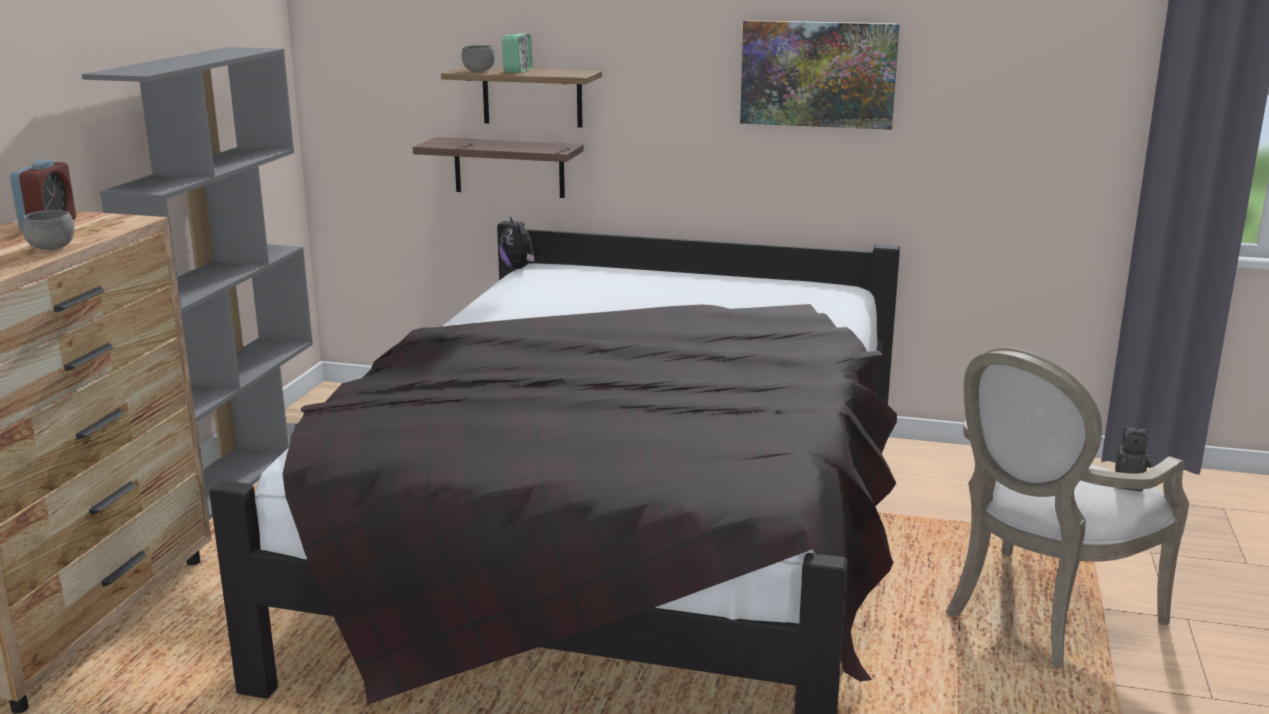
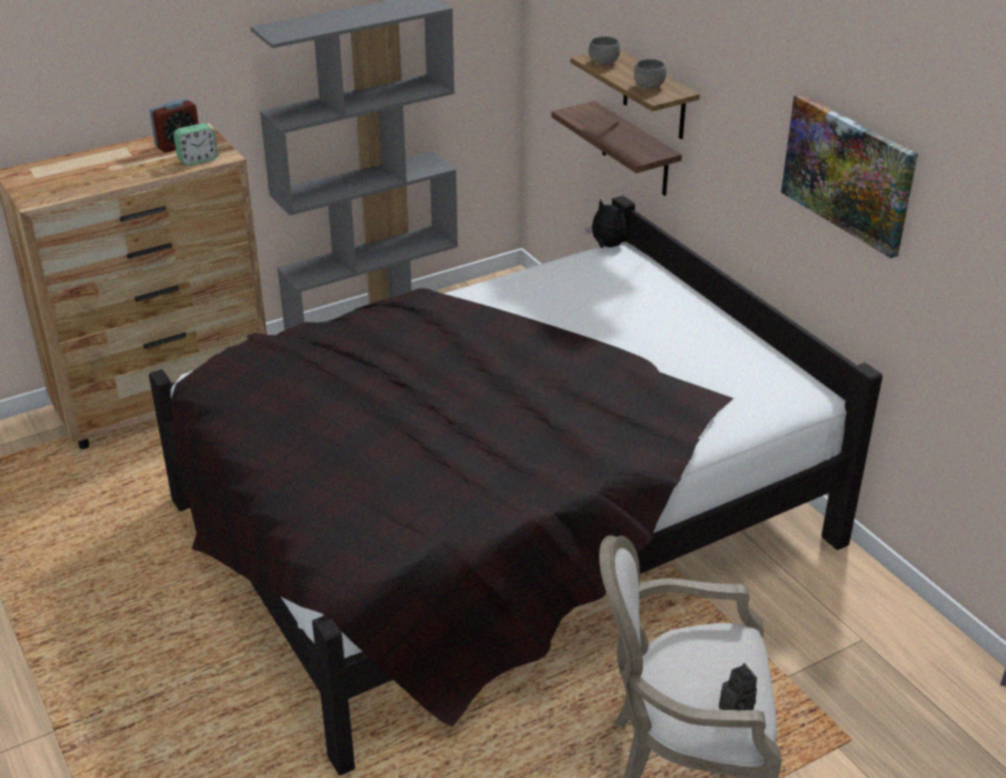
camera: 45 degrees right, 15 degrees up
grey bowl [22,210,75,250] -> grey bowl moved to [634,59,666,89]
plush toy [499,217,540,269] -> plush toy turned 105 degrees clockwise [585,199,627,248]
alarm clock [502,33,533,73] -> alarm clock moved to [174,123,218,166]

